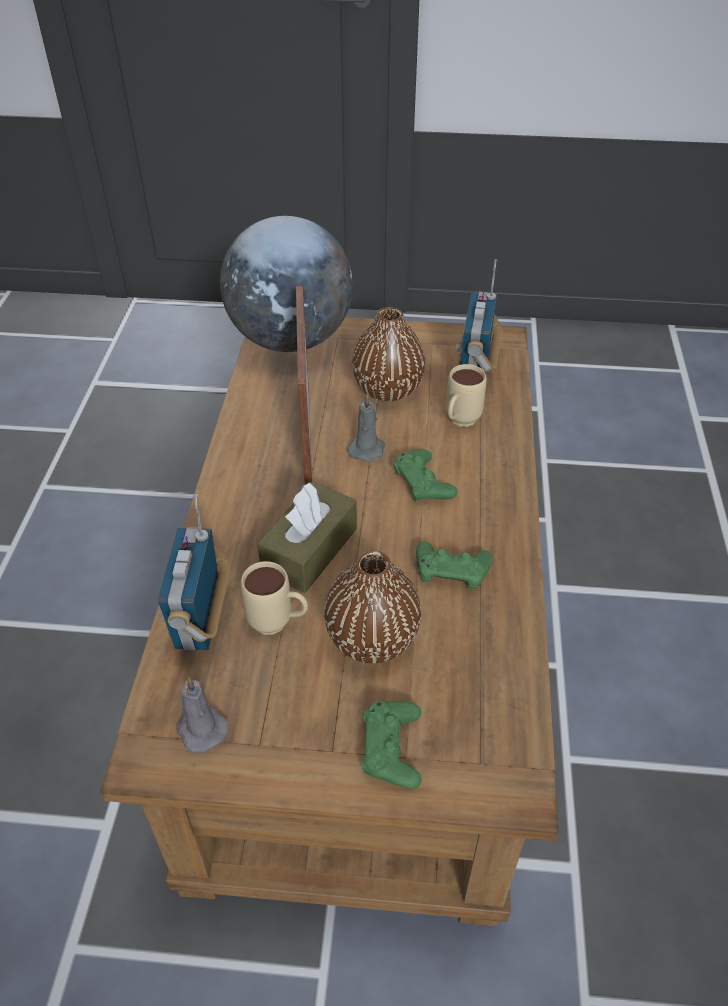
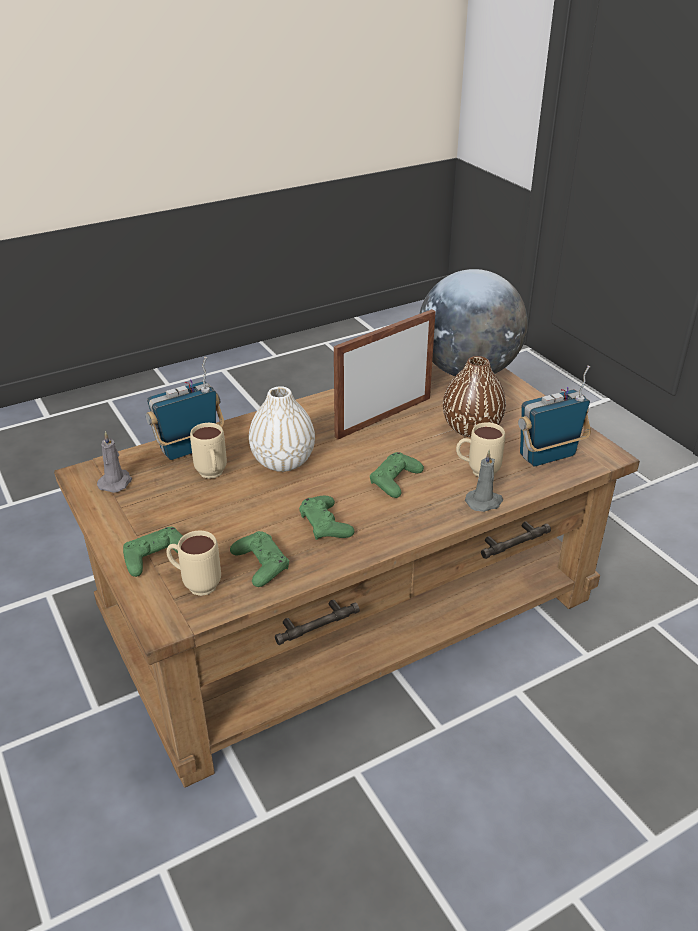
camera: 55 degrees right, 10 degrees down
brown tissue box [257,482,357,593] -> white vase [249,386,315,472]
brown vase [324,550,421,663] -> none
grey candle [347,394,385,462] -> grey candle moved to [465,449,503,512]
none -> beige mug [166,531,221,596]
none -> green game controller [230,531,289,587]

